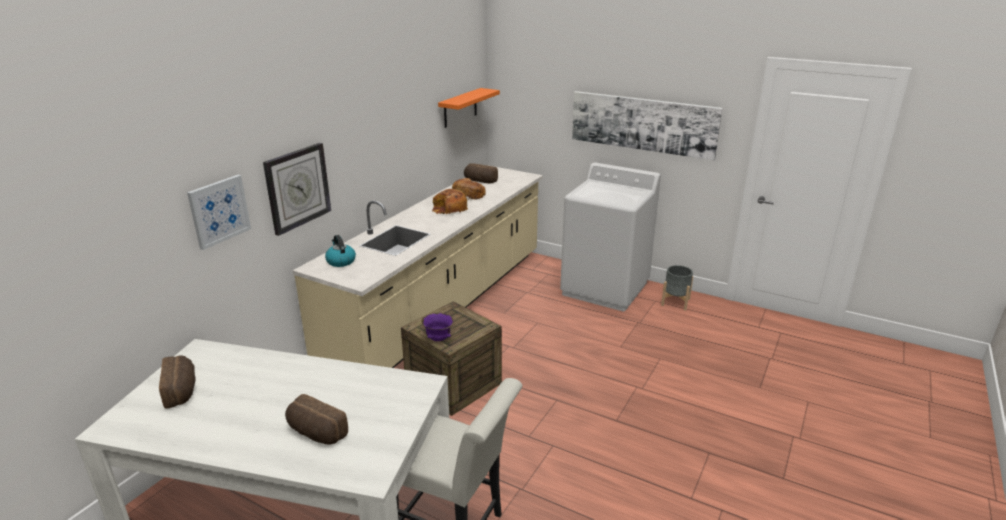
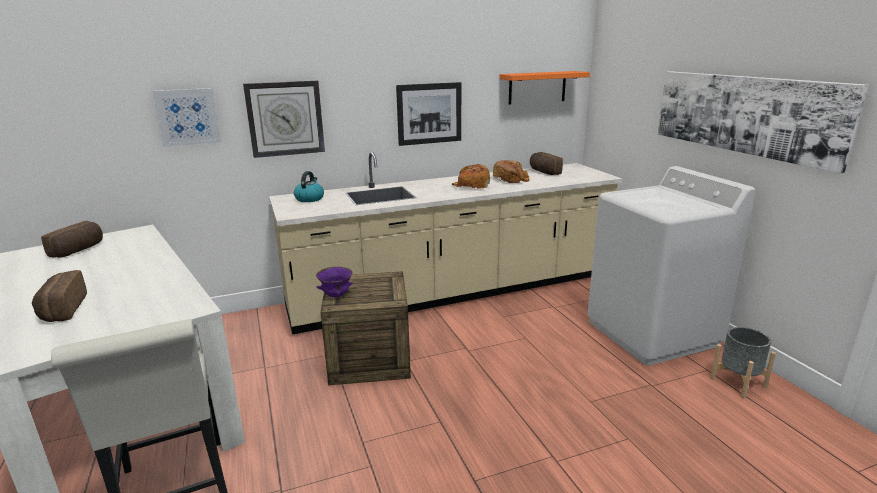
camera: 40 degrees right, 5 degrees down
none -> picture [396,82,461,146]

